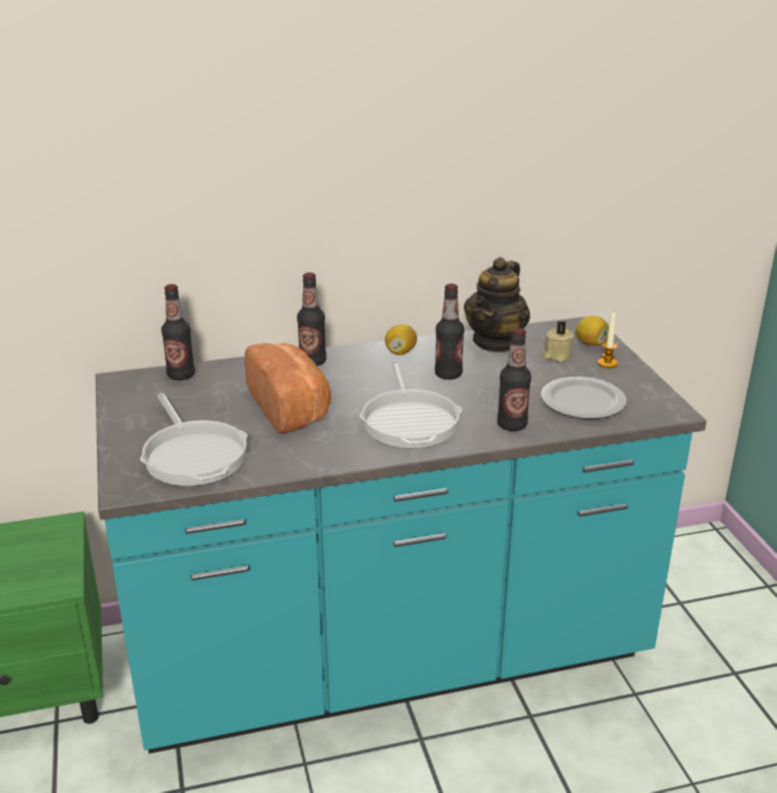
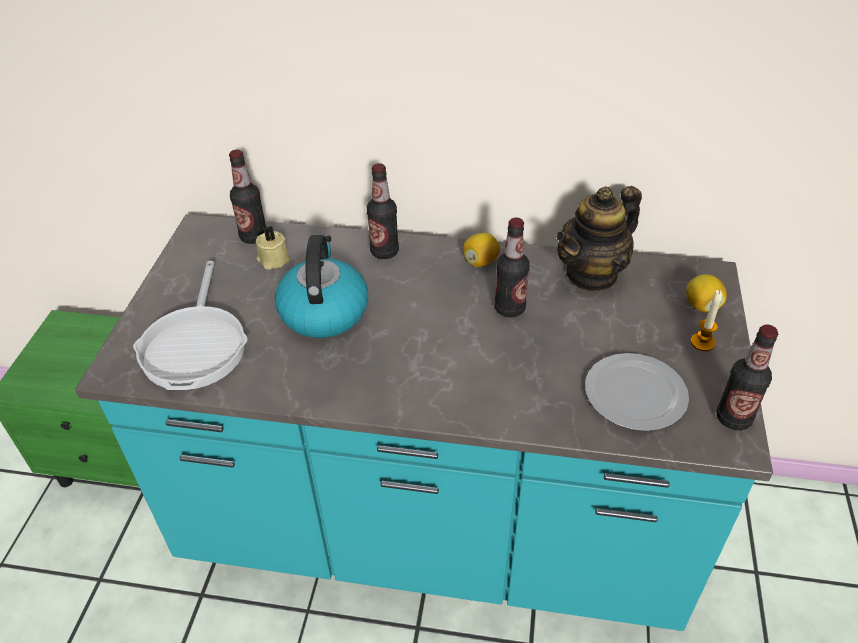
camera: 25 degrees right, 15 degrees up
bread [245,343,331,434] -> kettle [275,235,368,338]
frying pan [359,360,462,449] -> none
bottle [497,328,531,431] -> bottle moved to [716,325,778,430]
beige candle [542,321,574,362] -> beige candle moved to [256,226,290,269]

